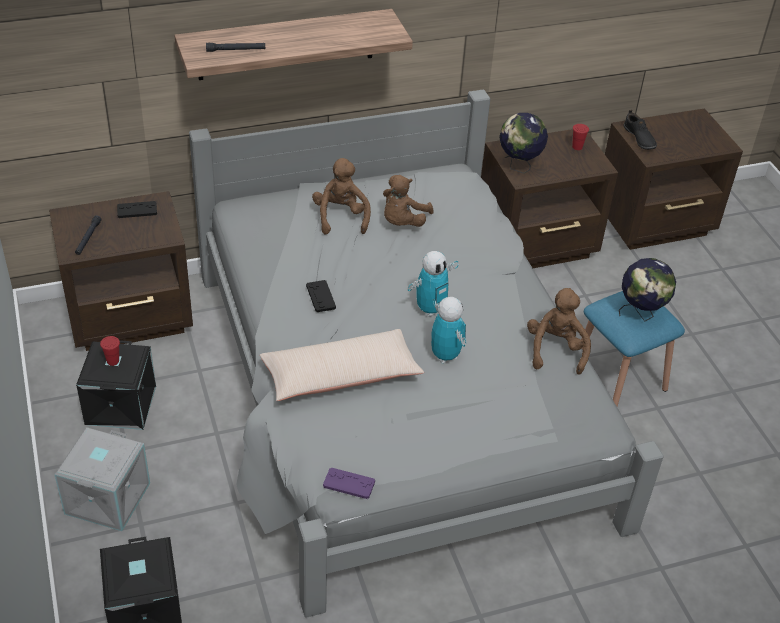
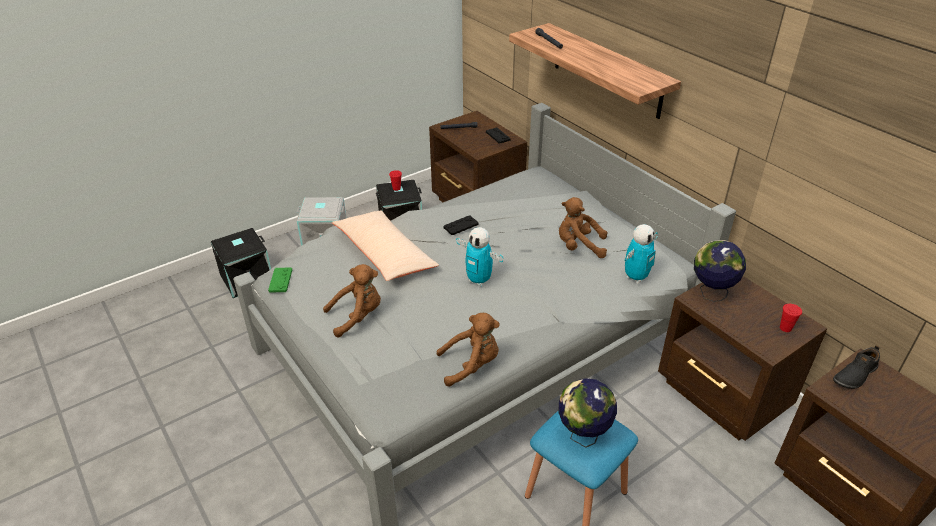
camera: 75 degrees right, 5 degrees down
brown plush toy [312,158,371,235] -> brown plush toy moved to [323,264,381,337]
purple game controller [323,467,375,499] -> green game controller [268,268,292,293]
toy robot [431,297,466,363] -> toy robot moved to [624,224,658,283]

